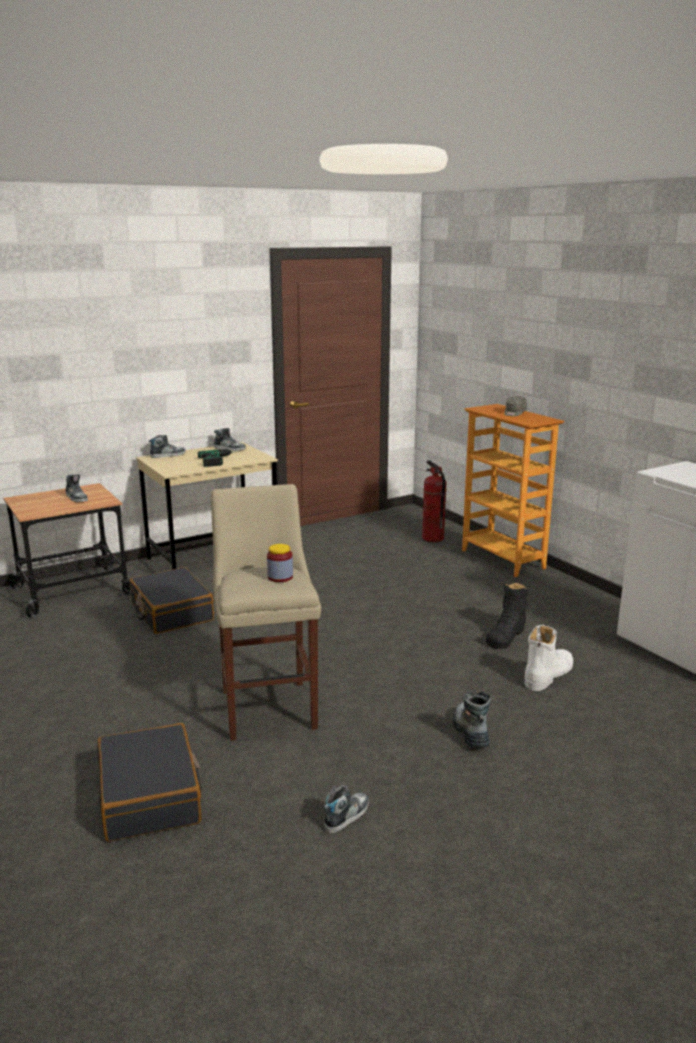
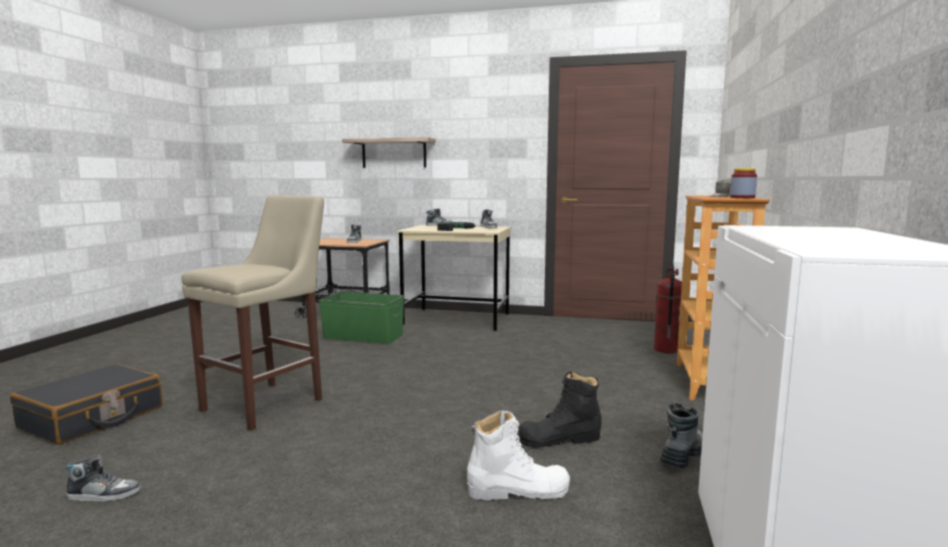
camera: 45 degrees right, 10 degrees down
black suitcase [129,567,214,634] -> green storage box [319,291,404,344]
jar [267,544,293,582] -> jar moved to [730,168,757,198]
boot [453,691,491,747] -> boot moved to [660,403,703,468]
none -> shelf [342,137,436,168]

